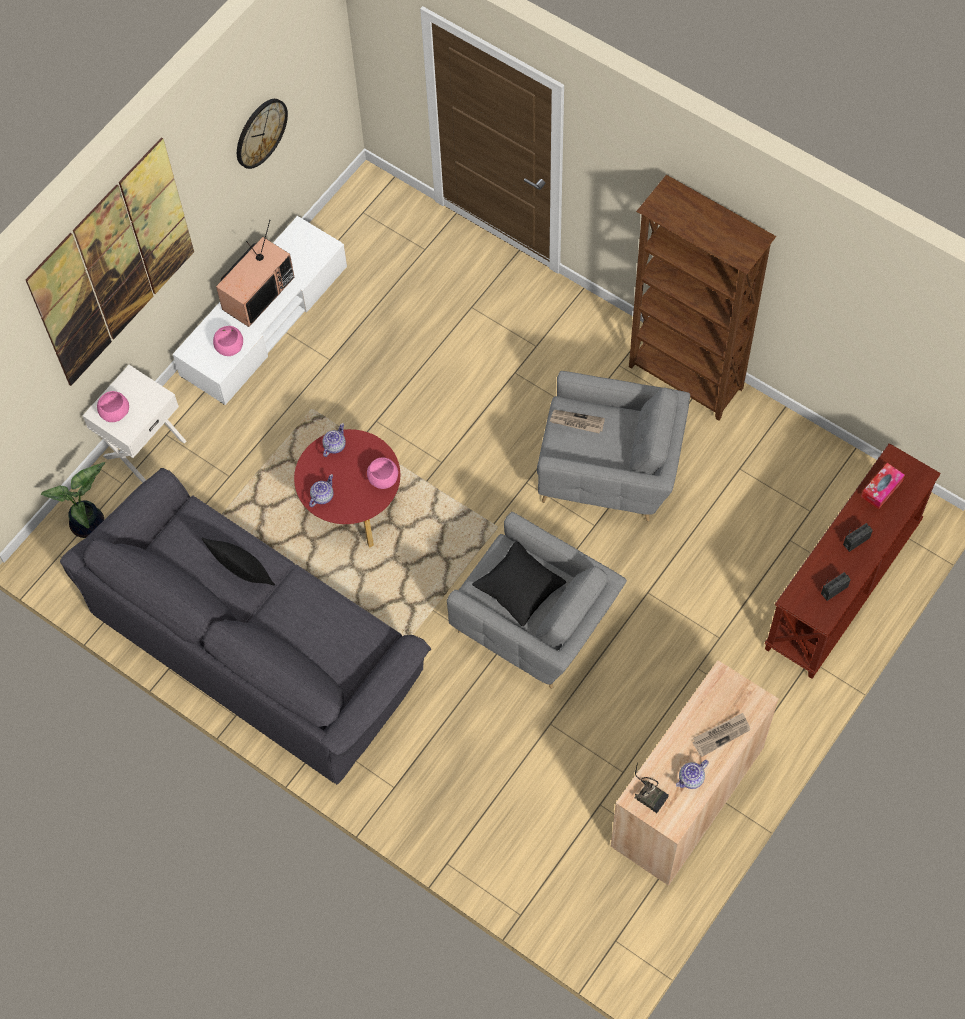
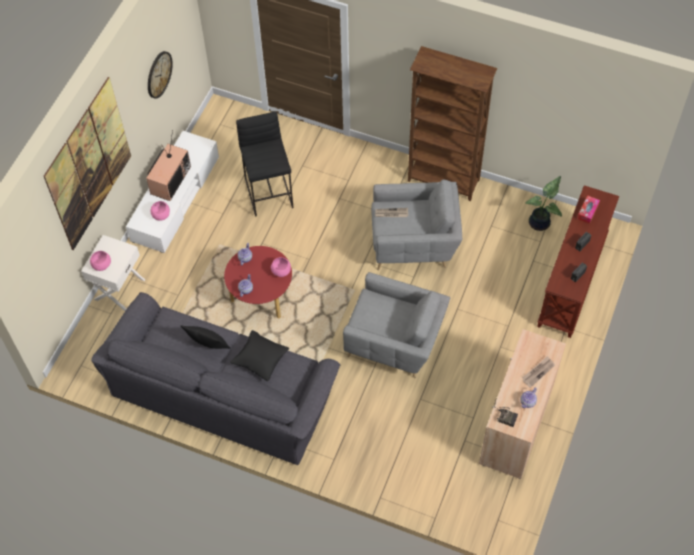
camera: 15 degrees left, 5 degrees down
potted plant [41,462,105,538] -> potted plant moved to [525,176,562,231]
black pillow [472,541,566,626] -> black pillow moved to [230,330,289,381]
none -> black stool [236,112,293,217]

